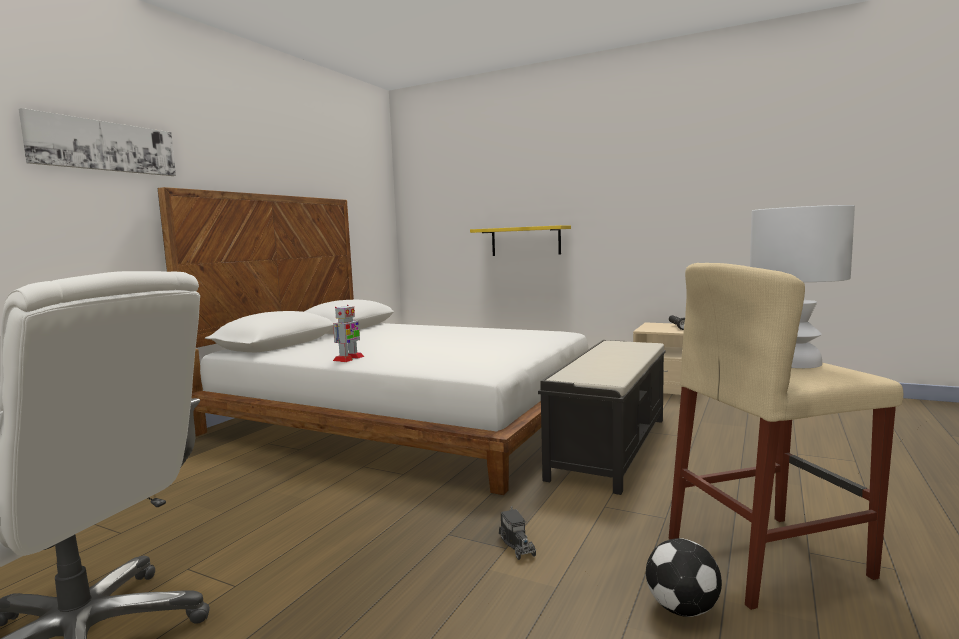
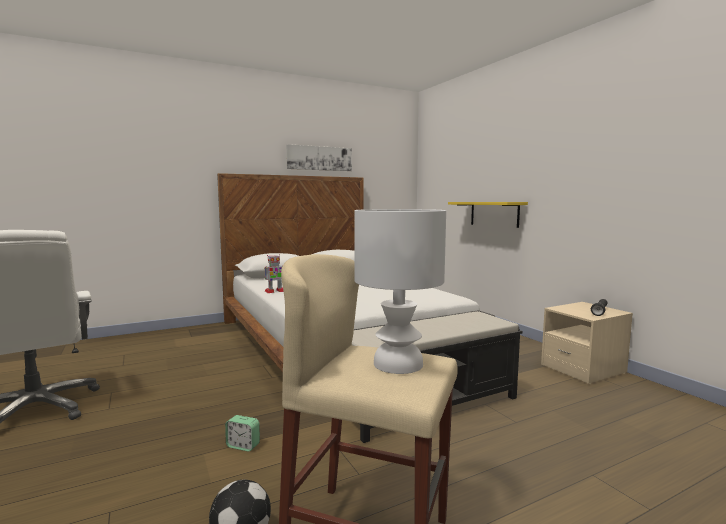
camera: 35 degrees right, 0 degrees up
picture [19,108,176,176] -> picture moved to [286,144,352,171]
toy truck [499,506,536,560] -> alarm clock [225,415,260,452]

